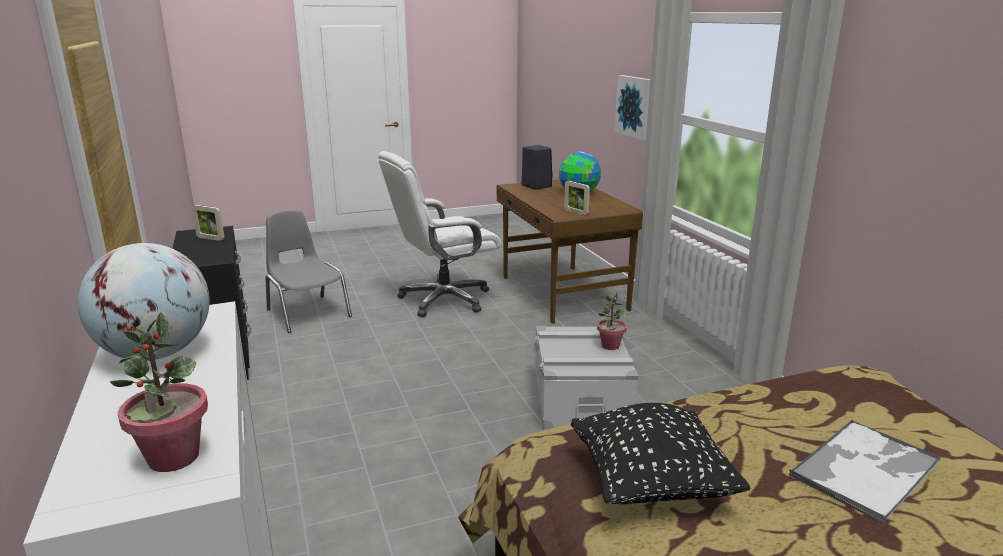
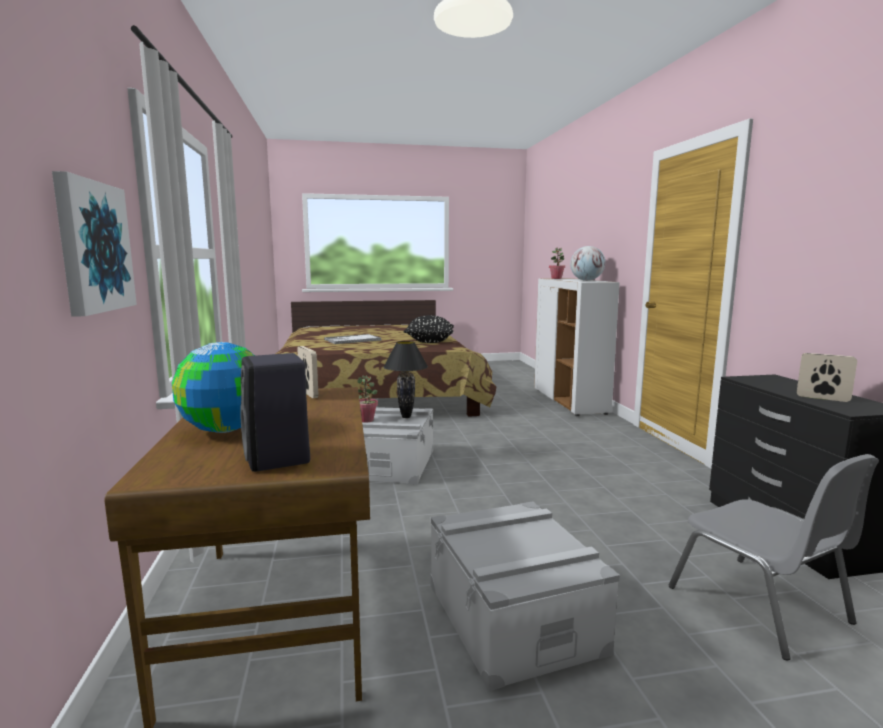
camera: 170 degrees left, 10 degrees down
white office chair [378,151,502,317] -> grey storage box [431,501,620,691]
none -> black table lamp [384,341,428,418]

